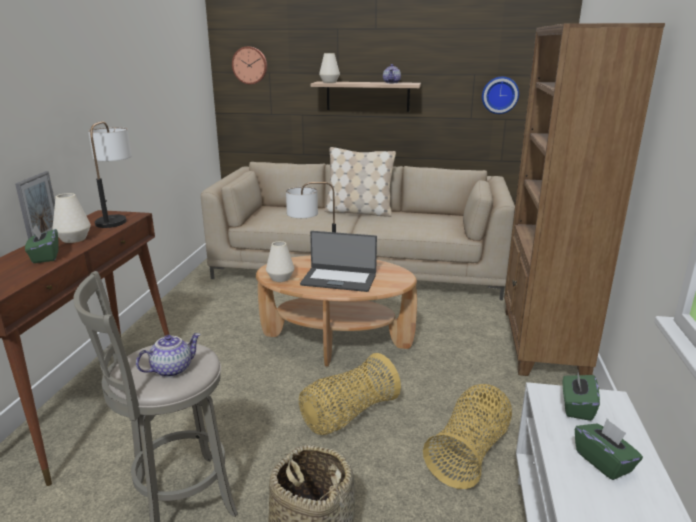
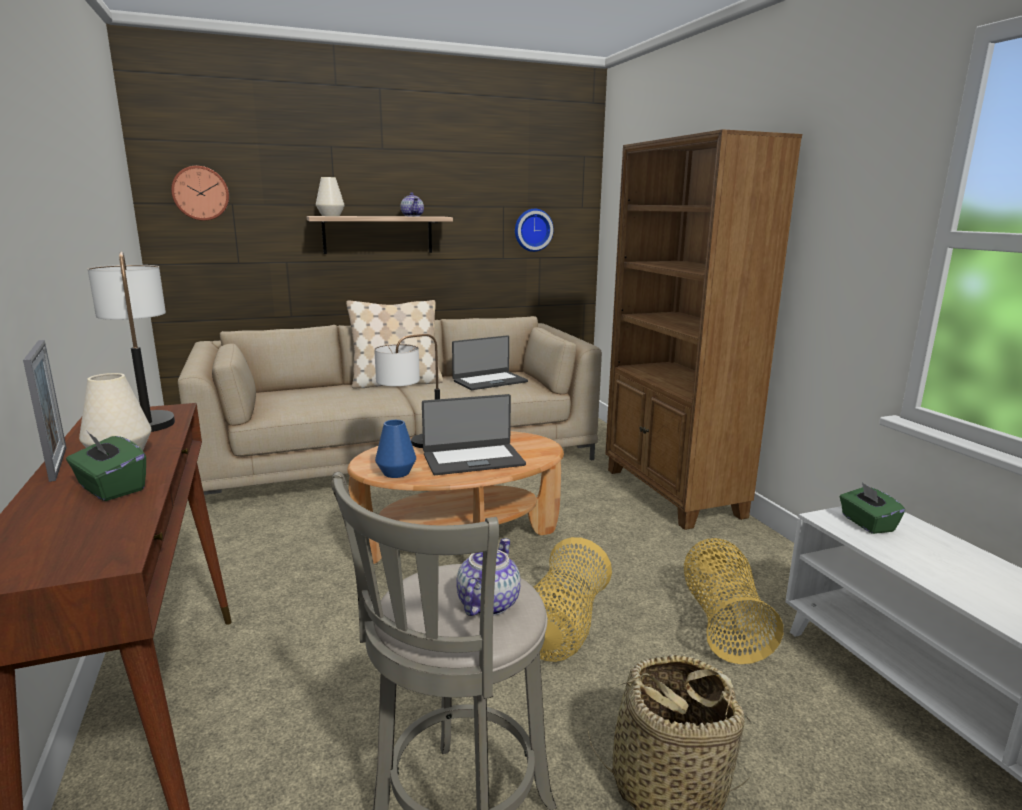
camera: 30 degrees left, 5 degrees down
white vase [266,241,294,282] -> blue vase [375,420,416,478]
green tissue box [575,419,643,480] -> none
none -> laptop [452,335,528,390]

